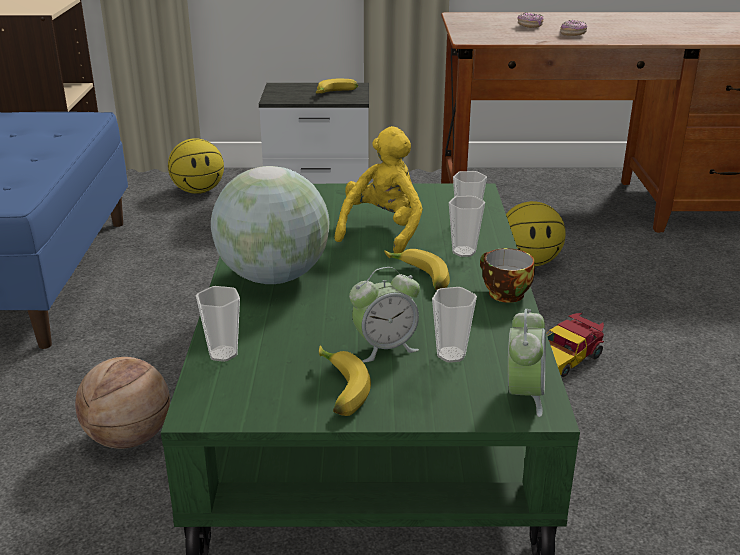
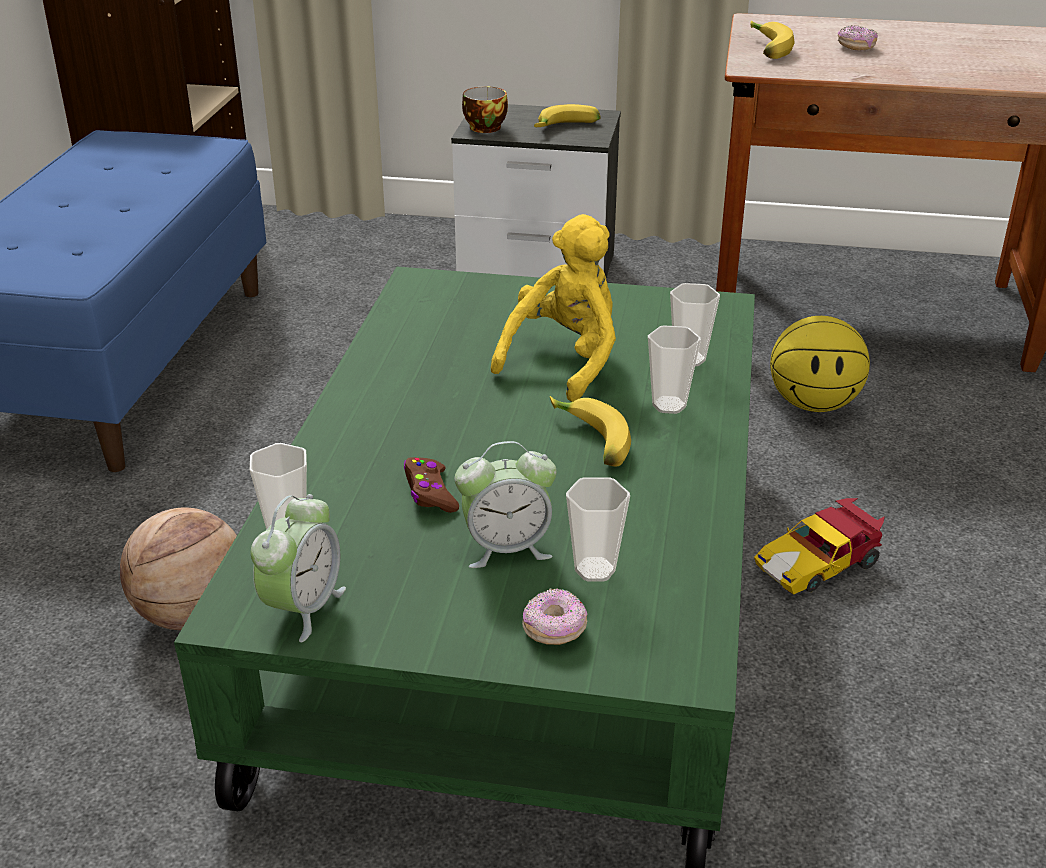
camera: 10 degrees right, 5 degrees up
basketball [168,138,224,194] -> none
globe [211,166,330,284] -> none
banana [319,345,371,416] -> banana moved to [750,21,794,59]
cup [480,248,535,303] -> cup moved to [462,86,508,133]
alarm clock [508,309,546,417] -> alarm clock moved to [251,494,346,642]
donut [560,20,587,36] -> donut moved to [522,588,587,645]
none -> brown game controller [404,457,459,513]

